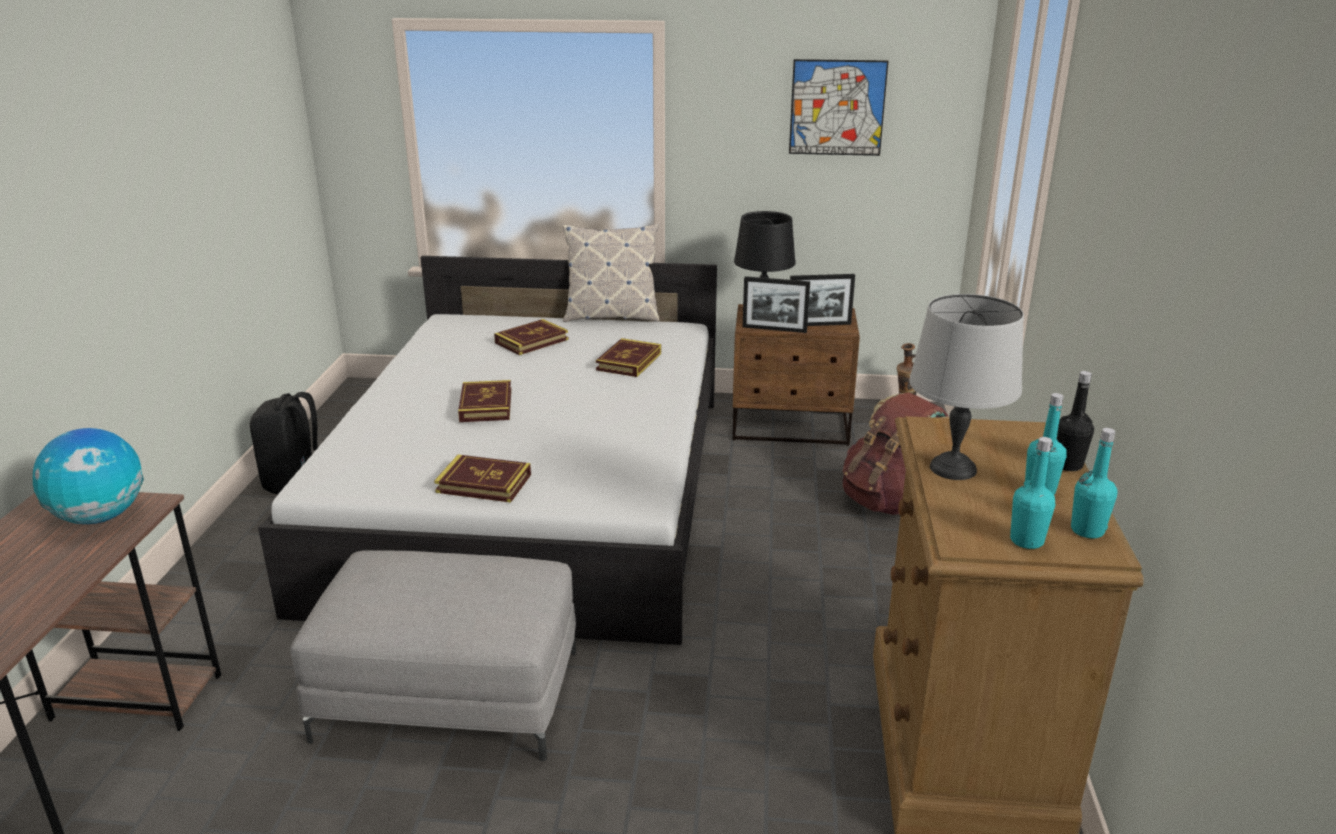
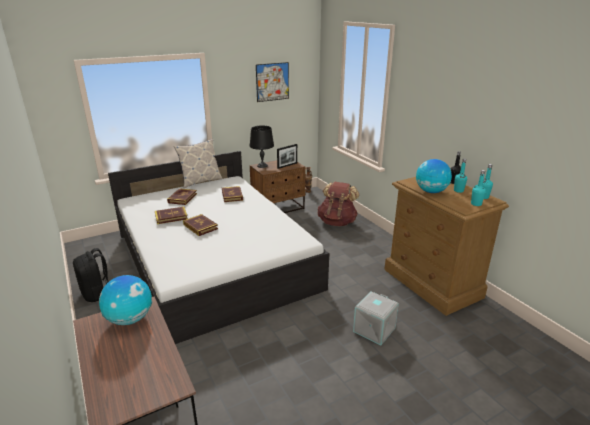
camera: 35 degrees left, 0 degrees up
grey ottoman [290,551,576,761] -> none
book [434,455,531,503] -> book moved to [155,207,188,224]
picture frame [743,276,810,333] -> none
grey table lamp [909,294,1024,480] -> globe [416,159,452,193]
none -> grey storage box [353,291,399,345]

